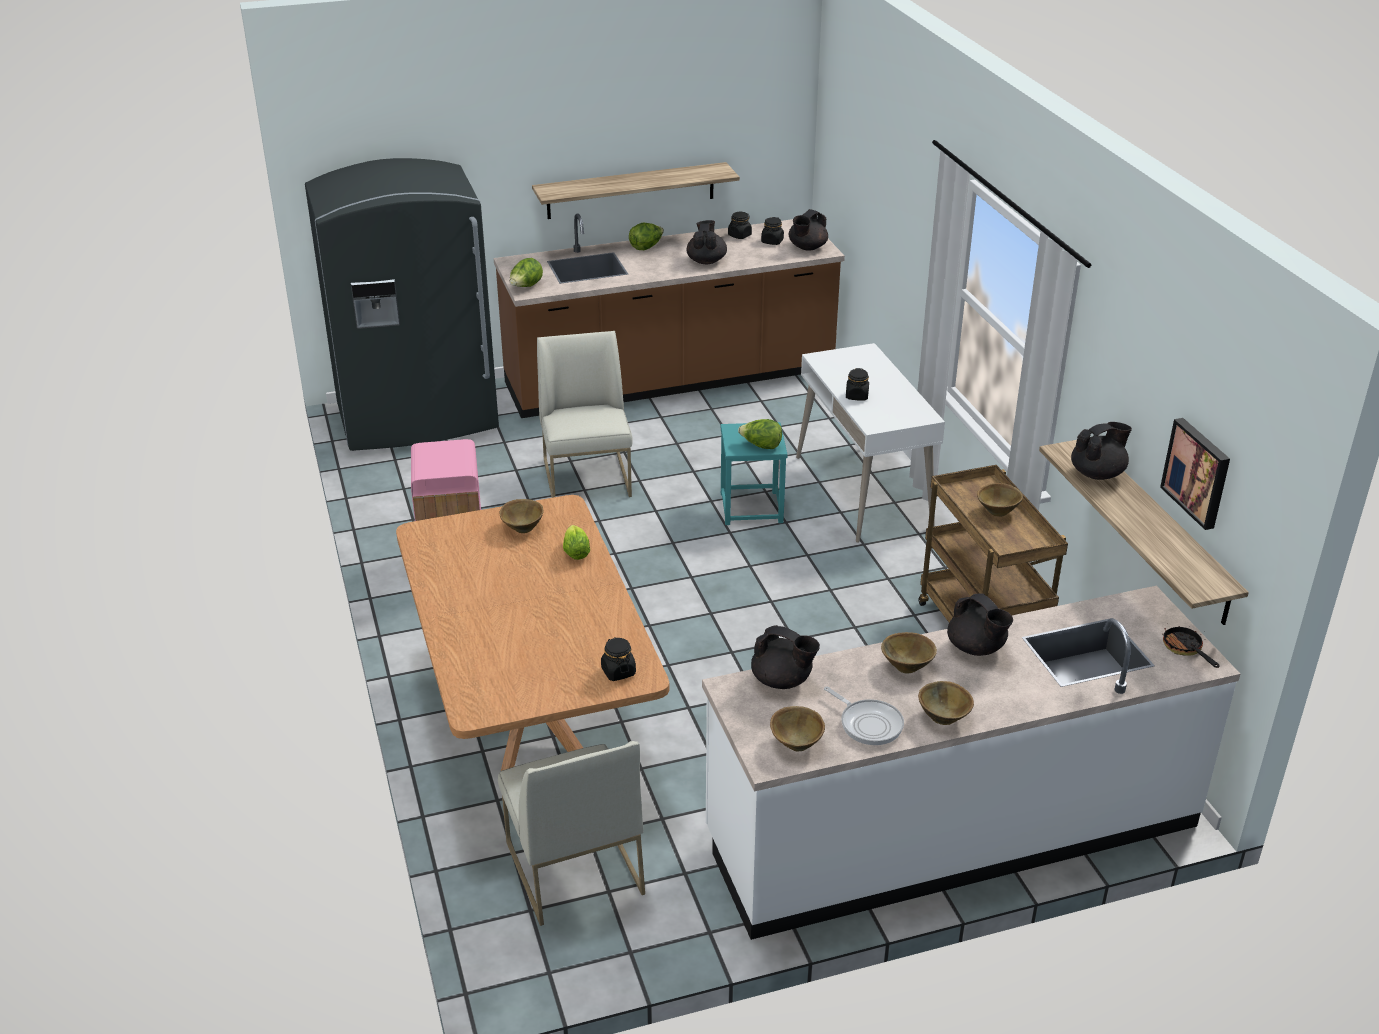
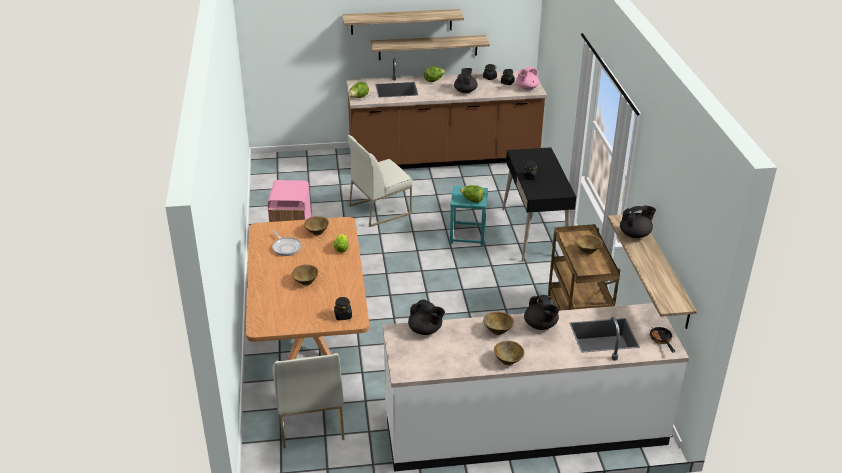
camera: 10 degrees right, 0 degrees up
grey fridge [305,158,499,451] -> none
white chair [537,331,633,498] -> white chair turned 120 degrees counterclockwise [347,135,413,227]
brown bowl [770,706,825,751] -> brown bowl moved to [292,265,318,285]
black teapot [788,209,828,250] -> pink teapot [516,66,539,90]
white desk [796,343,945,543] -> black desk [502,147,576,262]
frying pan [824,686,904,745] -> frying pan moved to [272,230,301,256]
picture [1160,418,1230,530] -> none
none -> shelf [342,9,464,35]

